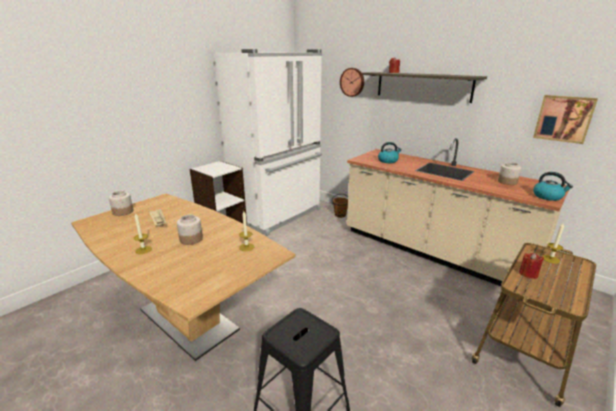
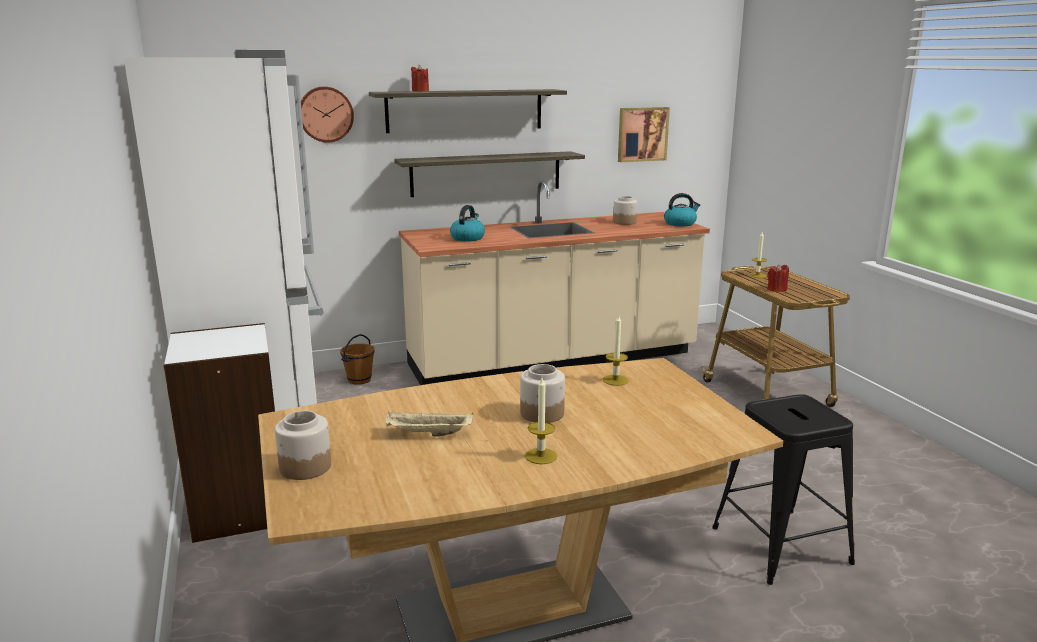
camera: 60 degrees left, 5 degrees down
none -> shelf [394,151,585,197]

